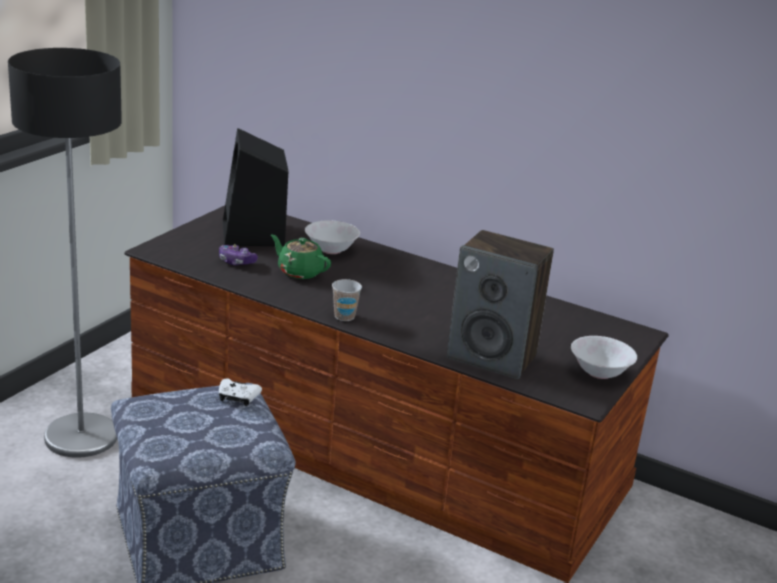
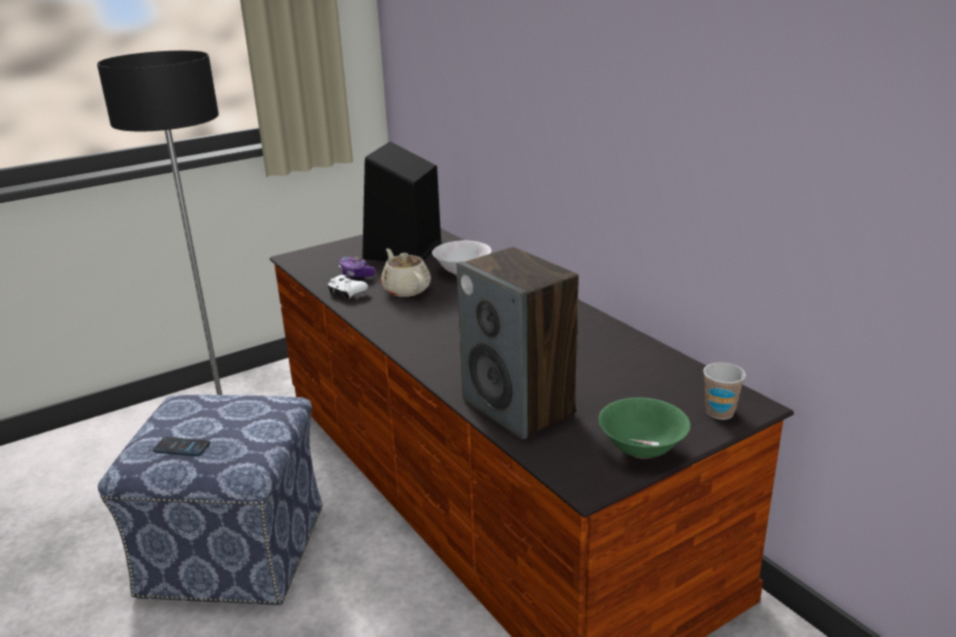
camera: 30 degrees right, 0 degrees up
white game controller [219,379,262,406] -> white game controller moved to [327,275,368,299]
green teapot [271,235,331,279] -> beige teapot [381,249,431,297]
cup [332,279,362,321] -> cup moved to [703,363,746,420]
white bowl [571,336,637,379] -> green bowl [598,397,690,459]
none -> phone [153,437,210,456]

